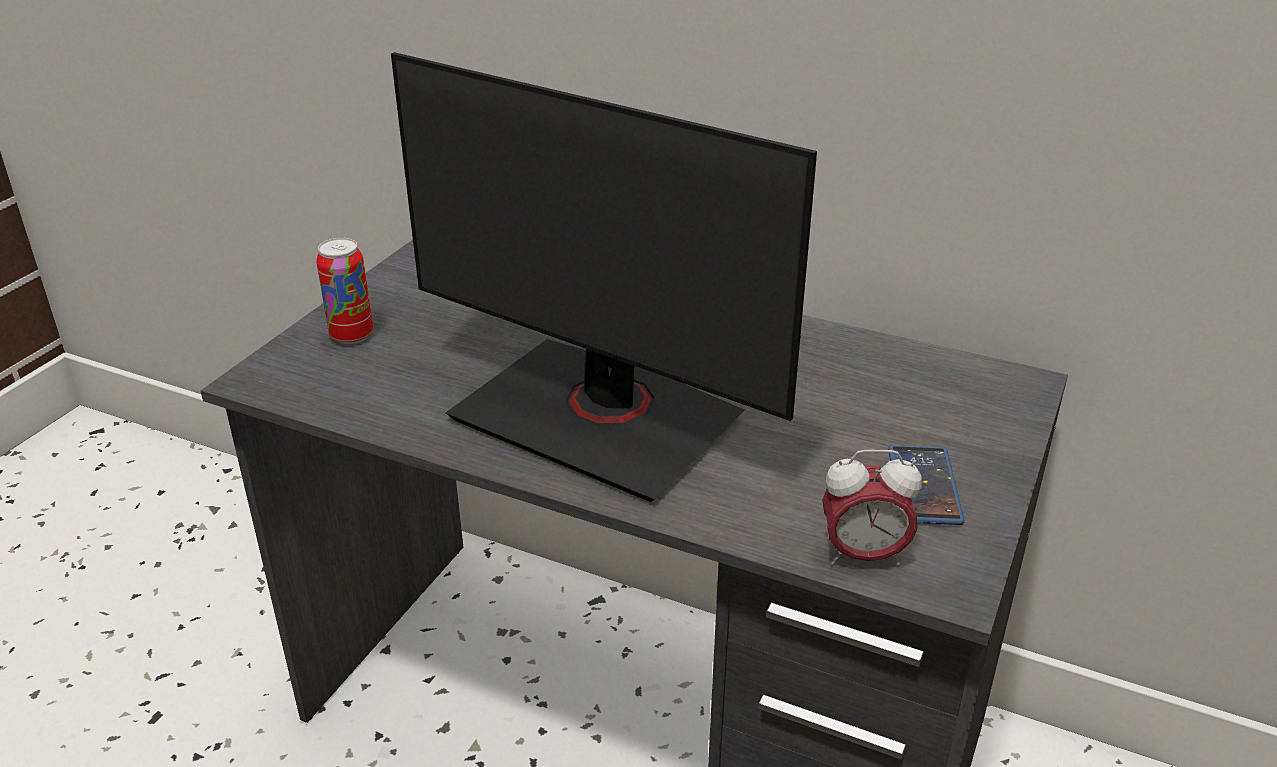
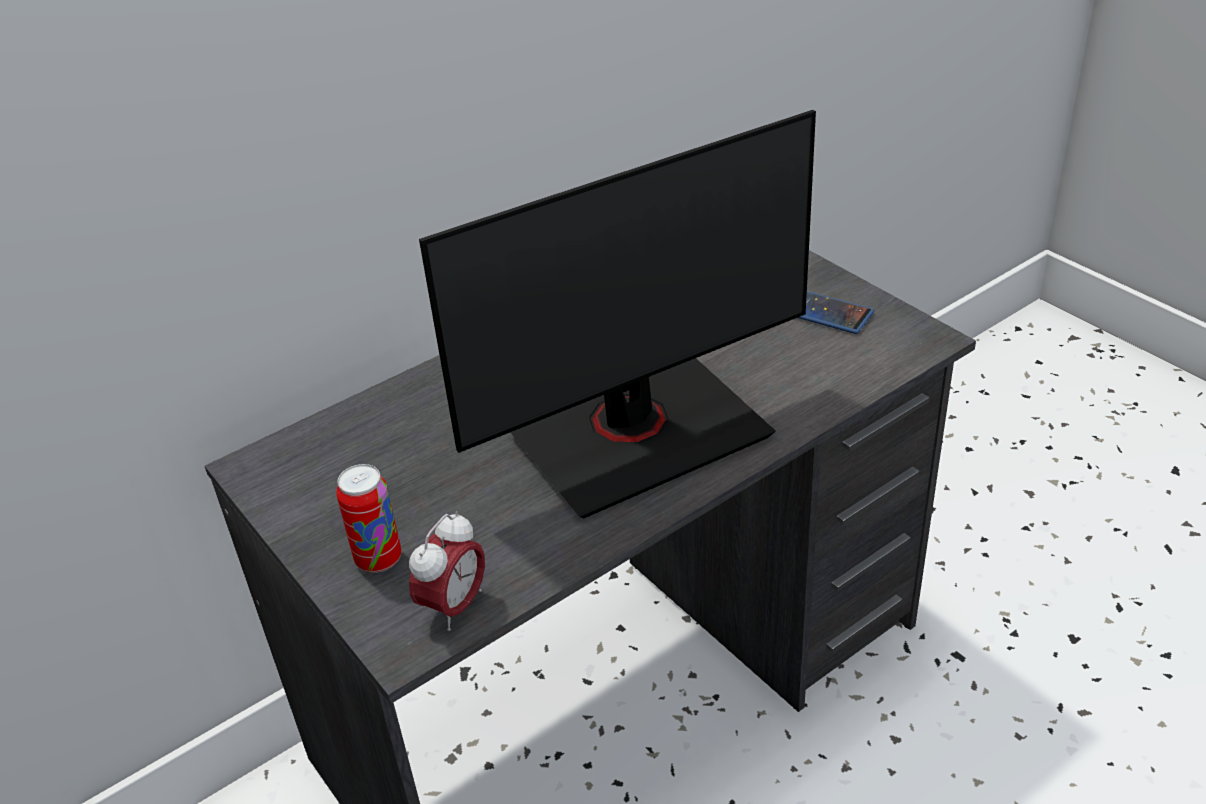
camera: 60 degrees left, 5 degrees up
alarm clock [822,450,922,566] -> alarm clock moved to [409,511,485,631]

